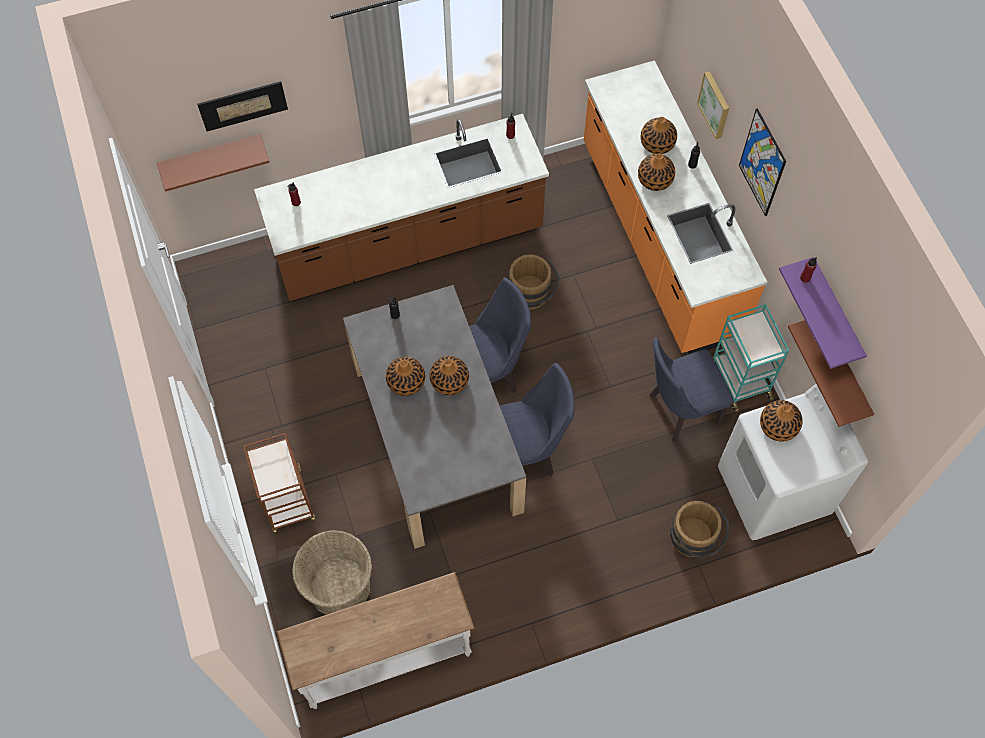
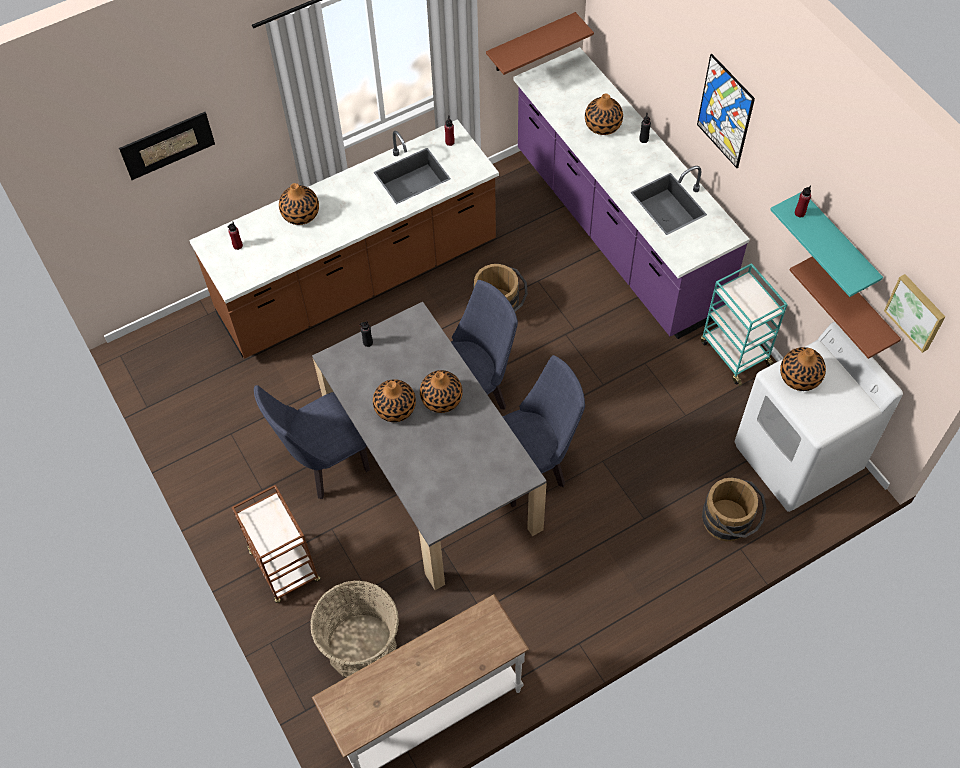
camera: 10 degrees left, 5 degrees down
brown shelf [157,134,270,192] -> brown shelf moved to [486,12,594,75]
orange counter [584,60,767,354] -> purple counter [514,47,750,339]
vase [638,153,675,191] -> vase moved to [279,183,319,225]
blue chair [650,338,733,443] -> blue chair moved to [254,385,370,499]
picture [697,71,729,139] -> picture moved to [884,274,945,353]
purple shelf [779,257,867,369] -> turquoise shelf [770,192,883,297]

